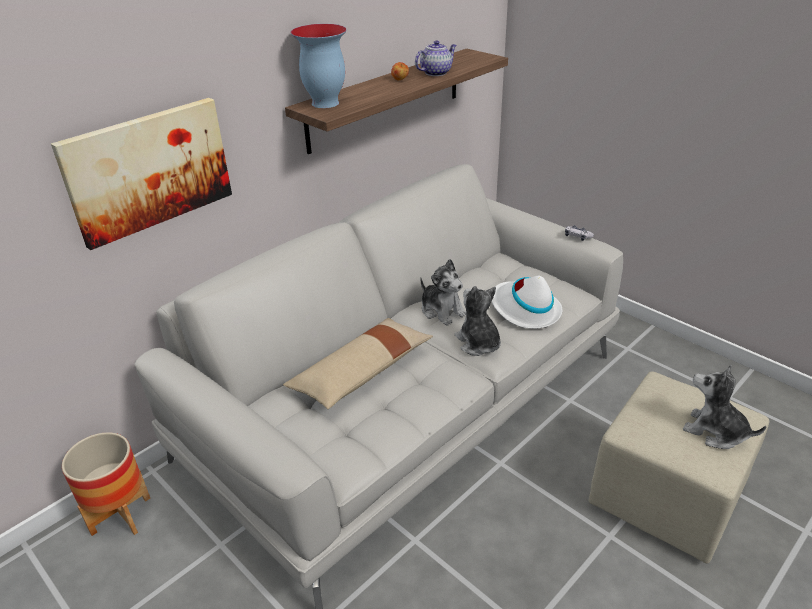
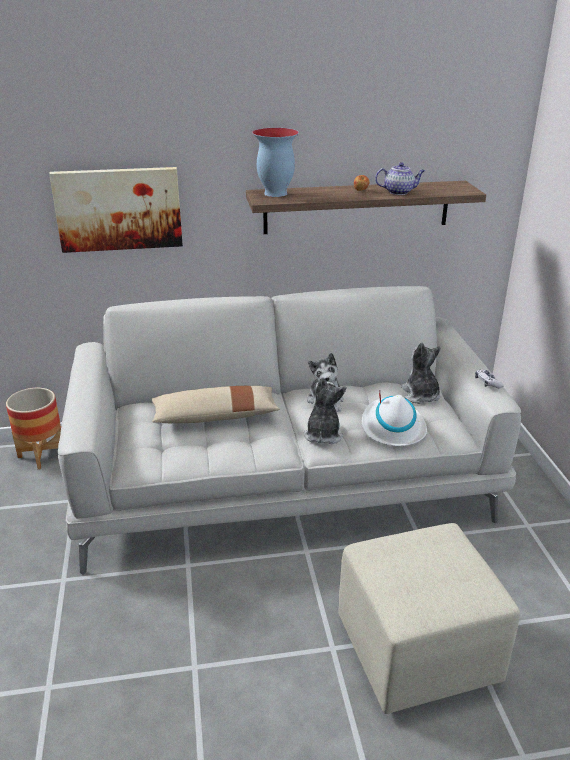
camera: 35 degrees right, 5 degrees down
plush toy [683,365,766,449] -> plush toy moved to [401,342,441,404]

